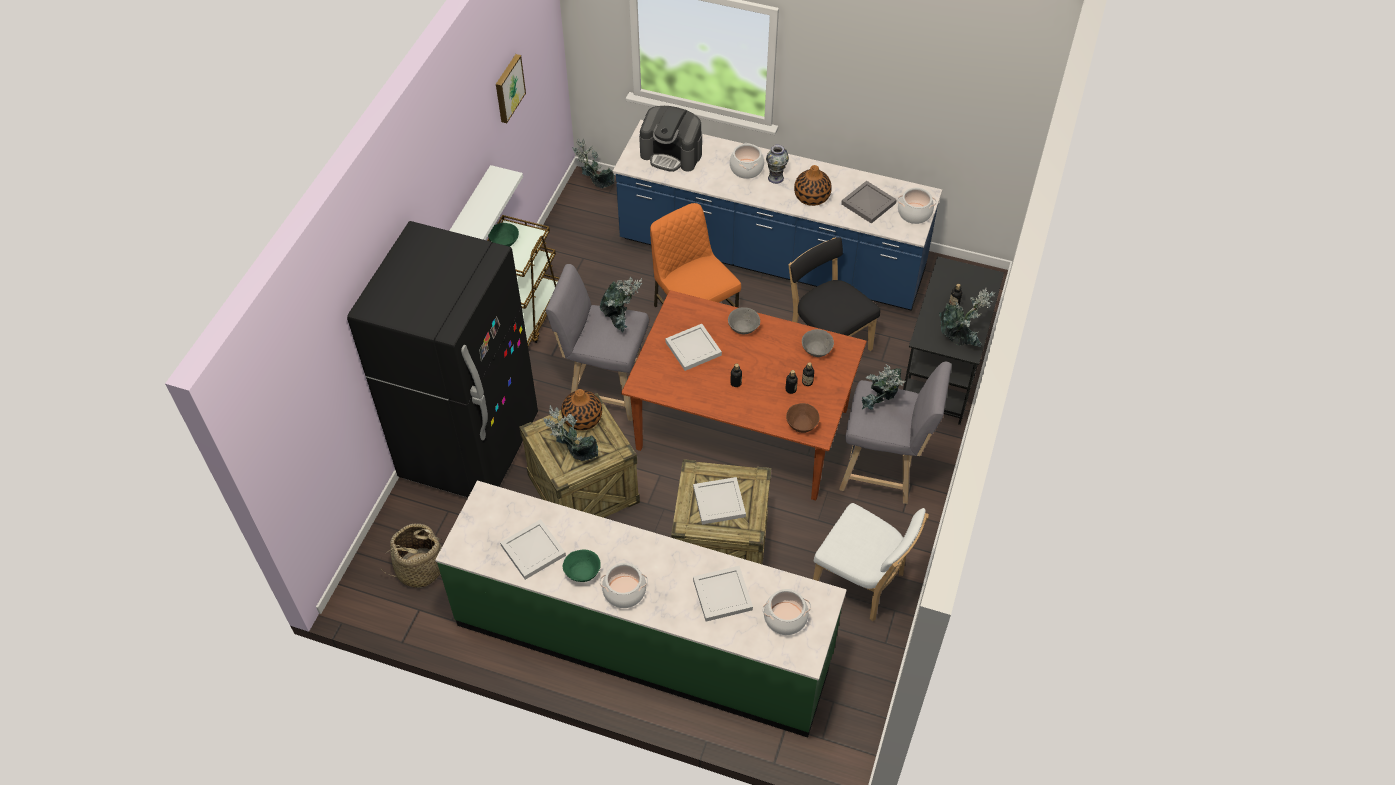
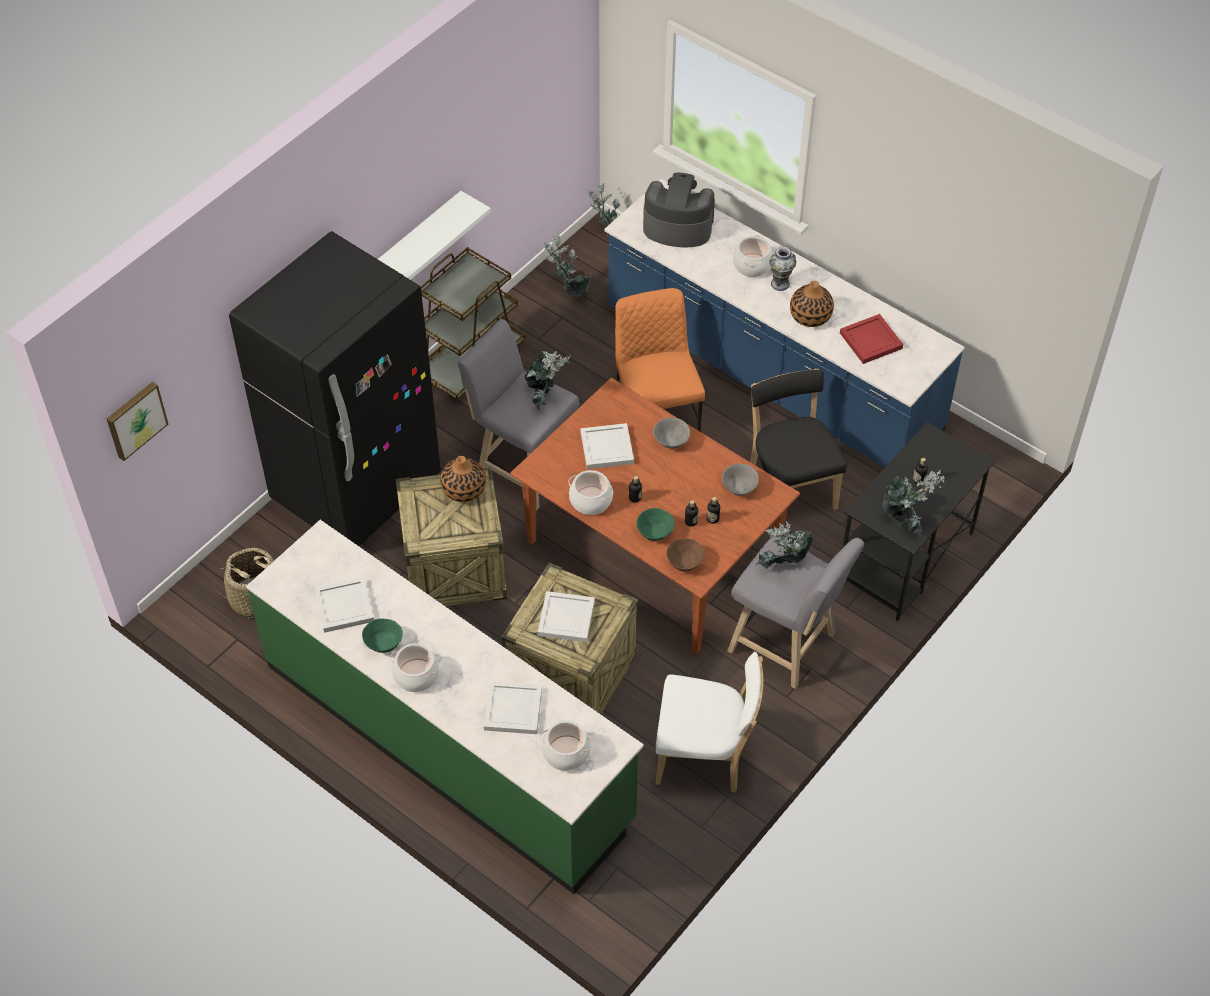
camera: 20 degrees right, 0 degrees up
green bowl [488,223,519,247] -> green bowl moved to [637,508,675,541]
picture [496,54,526,123] -> picture moved to [107,382,169,461]
potted plant [543,405,598,461] -> potted plant moved to [544,233,590,296]
coffee machine [639,106,702,172] -> coffee machine turned 150 degrees clockwise [643,173,715,248]
white chair [813,503,929,621] -> white chair turned 45 degrees counterclockwise [655,652,763,793]
grey tray [841,181,897,224] -> red tray [840,314,903,364]
cooking pot [897,188,937,224] -> cooking pot moved to [569,470,613,515]

